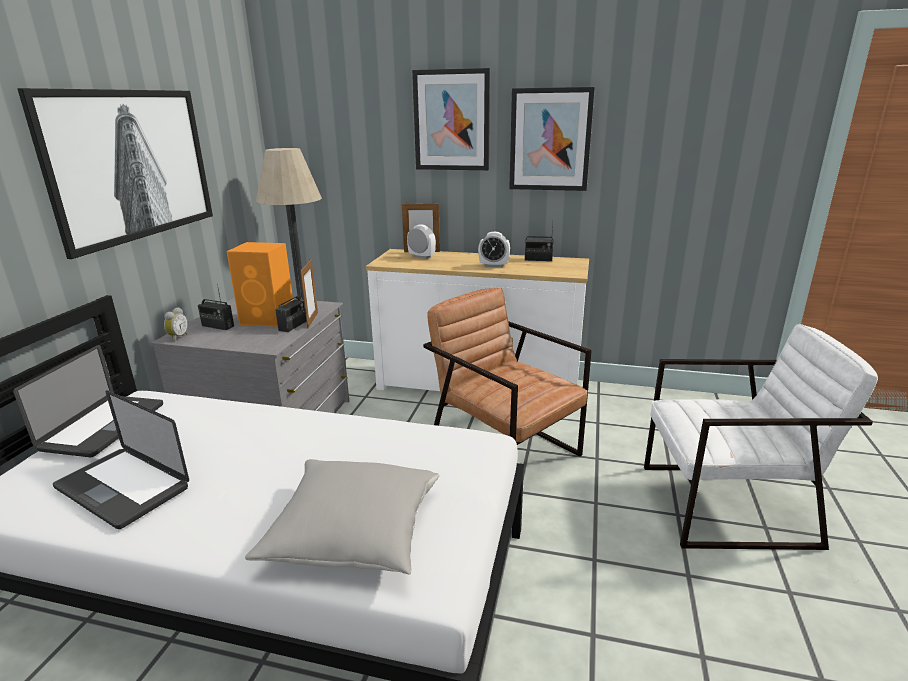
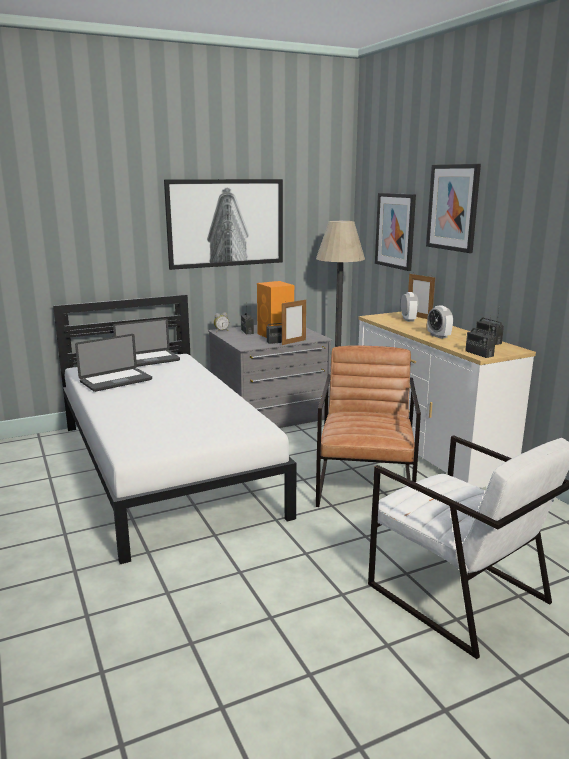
camera: 50 degrees right, 5 degrees down
laptop [53,390,189,529] -> laptop turned 120 degrees counterclockwise [75,334,152,392]
grey pillow [245,459,439,574] -> none
picture [509,87,595,191] -> picture moved to [375,193,416,271]
none -> radio [465,315,496,358]

